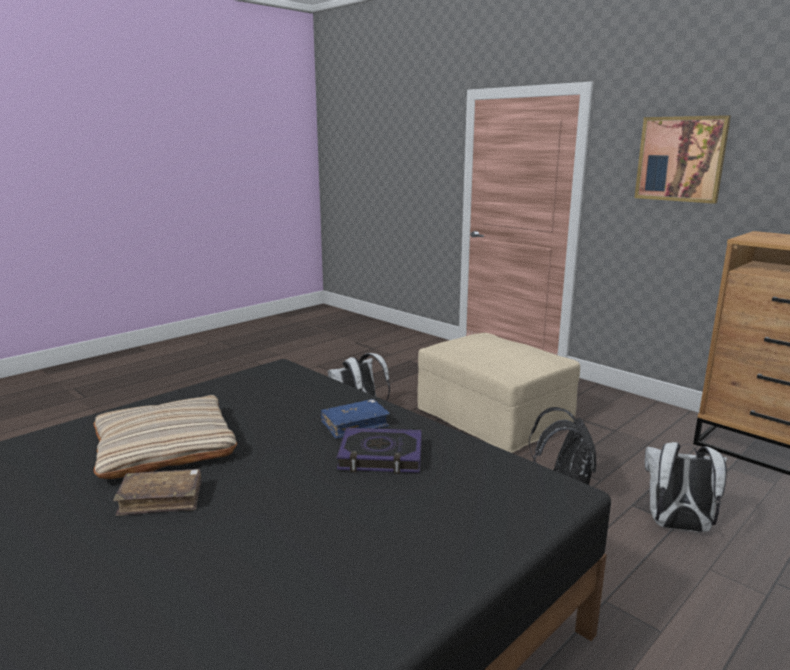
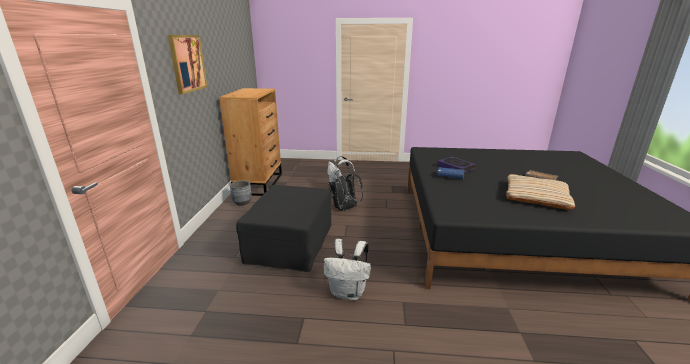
camera: 130 degrees left, 5 degrees up
beige ottoman [418,333,580,453] -> black ottoman [236,185,331,272]
none -> grey planter [230,181,252,206]

